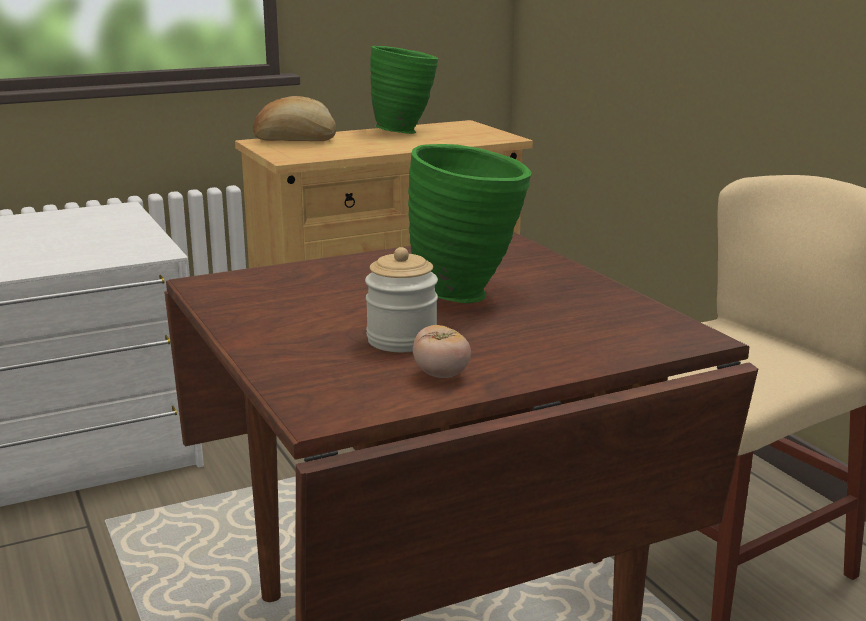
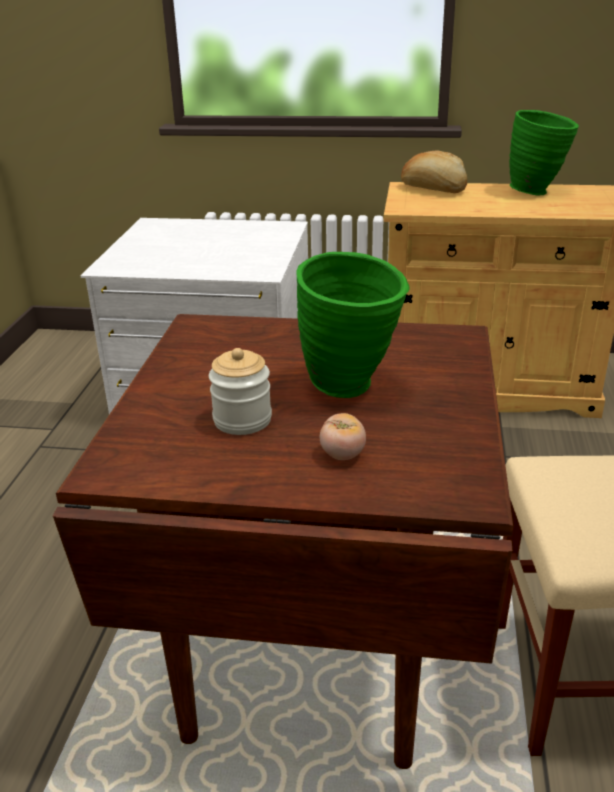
camera: 35 degrees right, 10 degrees up
tomato [413,325,471,378] -> tomato moved to [320,413,366,460]

